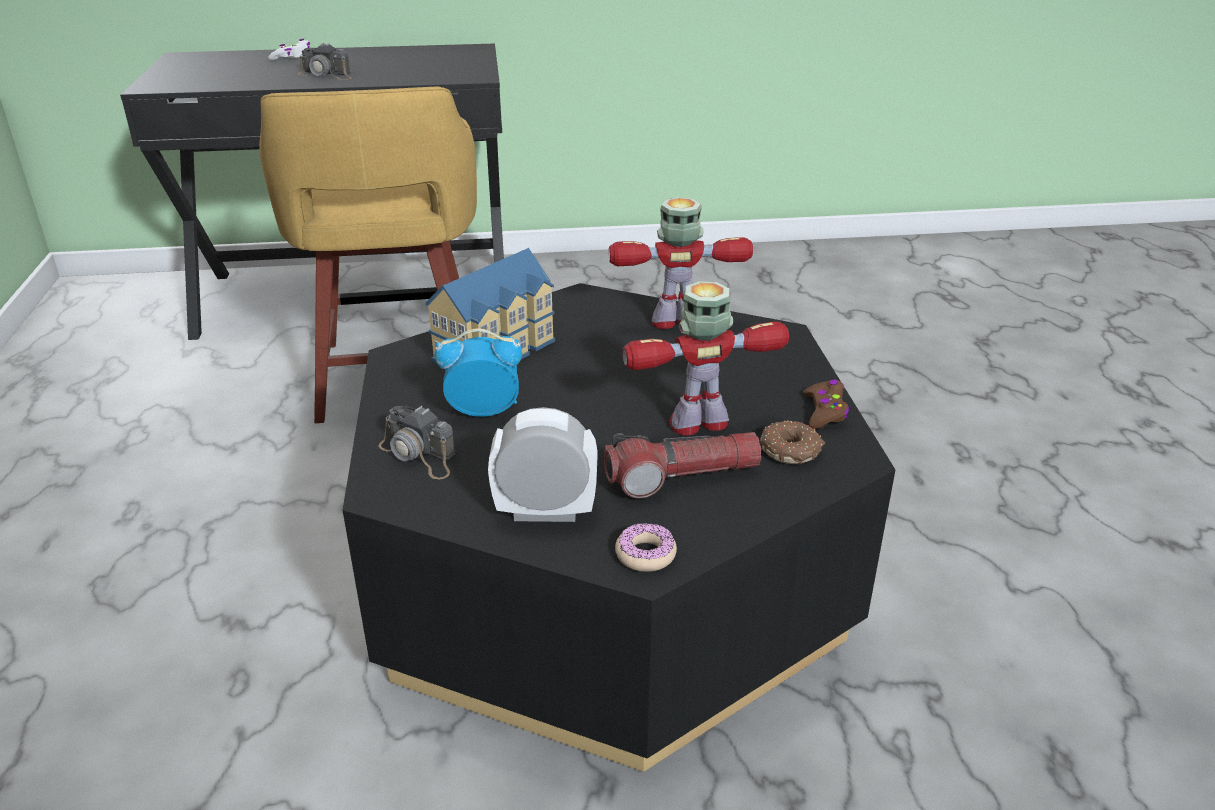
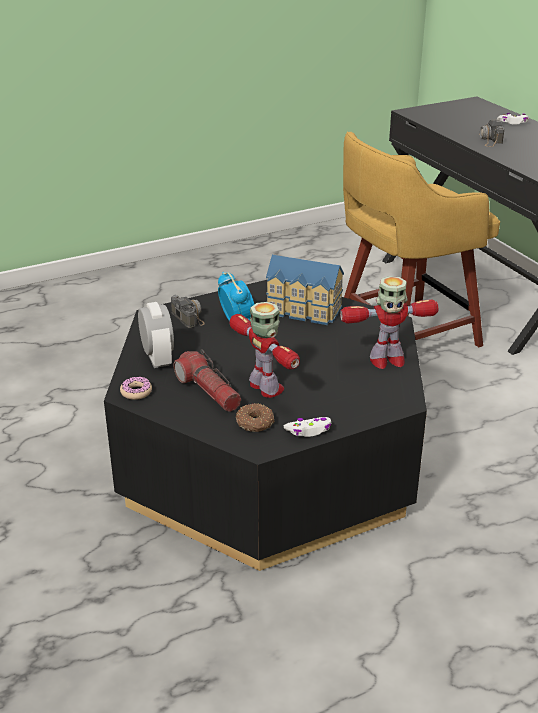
camera: 70 degrees right, 0 degrees up
camera [378,406,455,479] -> camera turned 135 degrees clockwise [171,295,205,328]
toy robot [609,197,753,329] -> toy robot turned 105 degrees clockwise [340,276,439,369]
brown game controller [803,379,849,429] -> white game controller [284,417,331,437]

